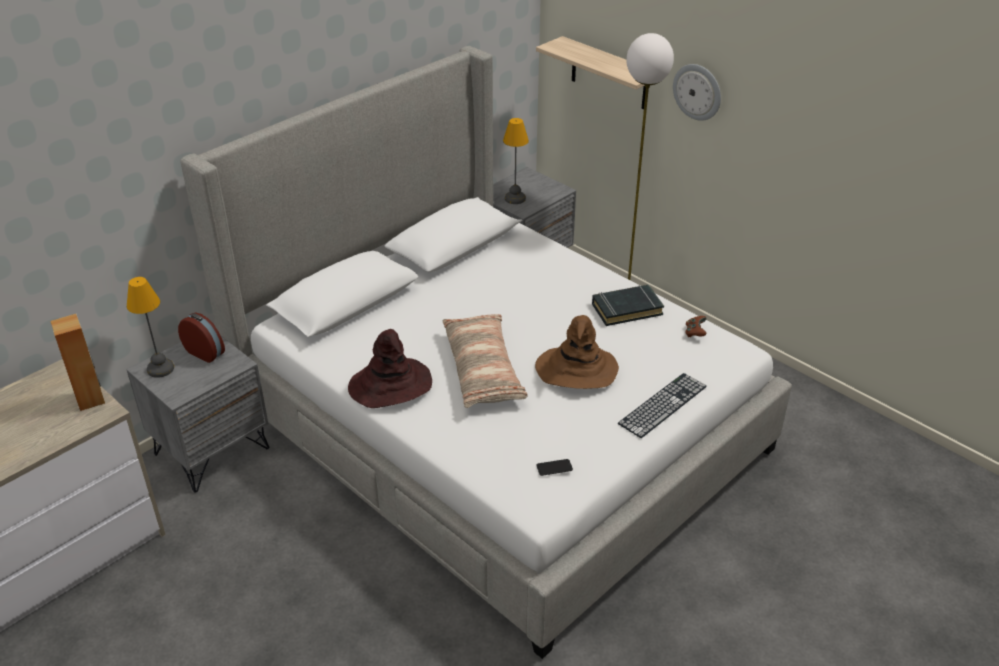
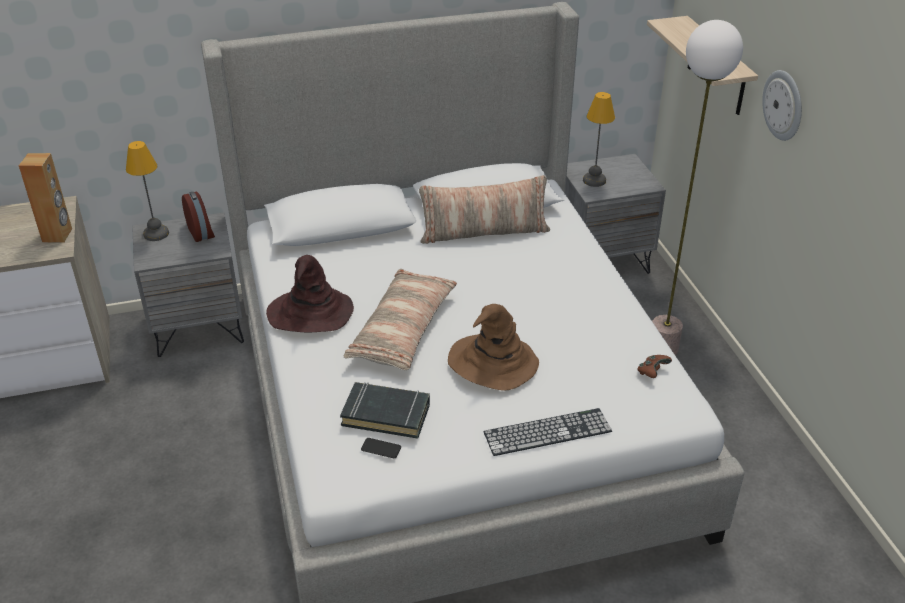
camera: 30 degrees right, 0 degrees up
black book [592,285,664,326] -> black book moved to [340,382,430,439]
none -> pillow [419,175,550,244]

